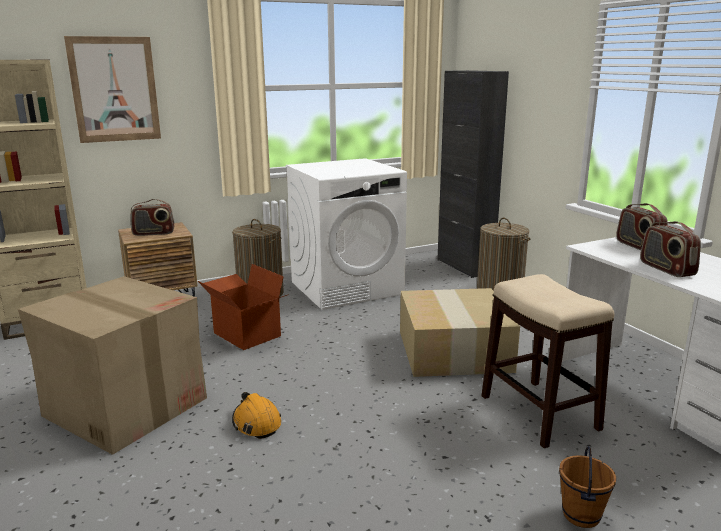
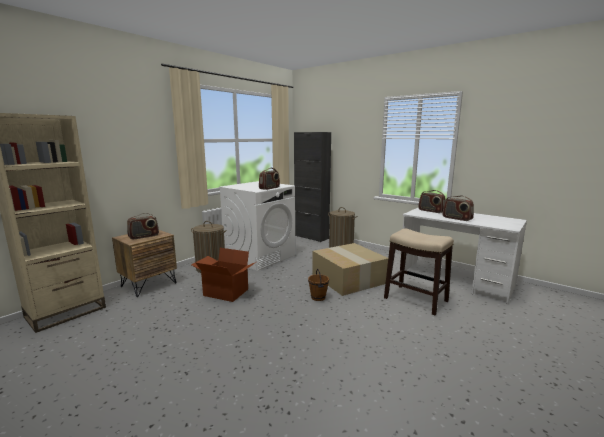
camera: 25 degrees left, 5 degrees down
cardboard box [18,276,207,455] -> none
picture [64,36,161,143] -> none
orange hard hat [232,392,281,439] -> none
brown bucket [559,446,616,528] -> brown bucket moved to [308,269,329,301]
none -> radio [259,168,280,190]

